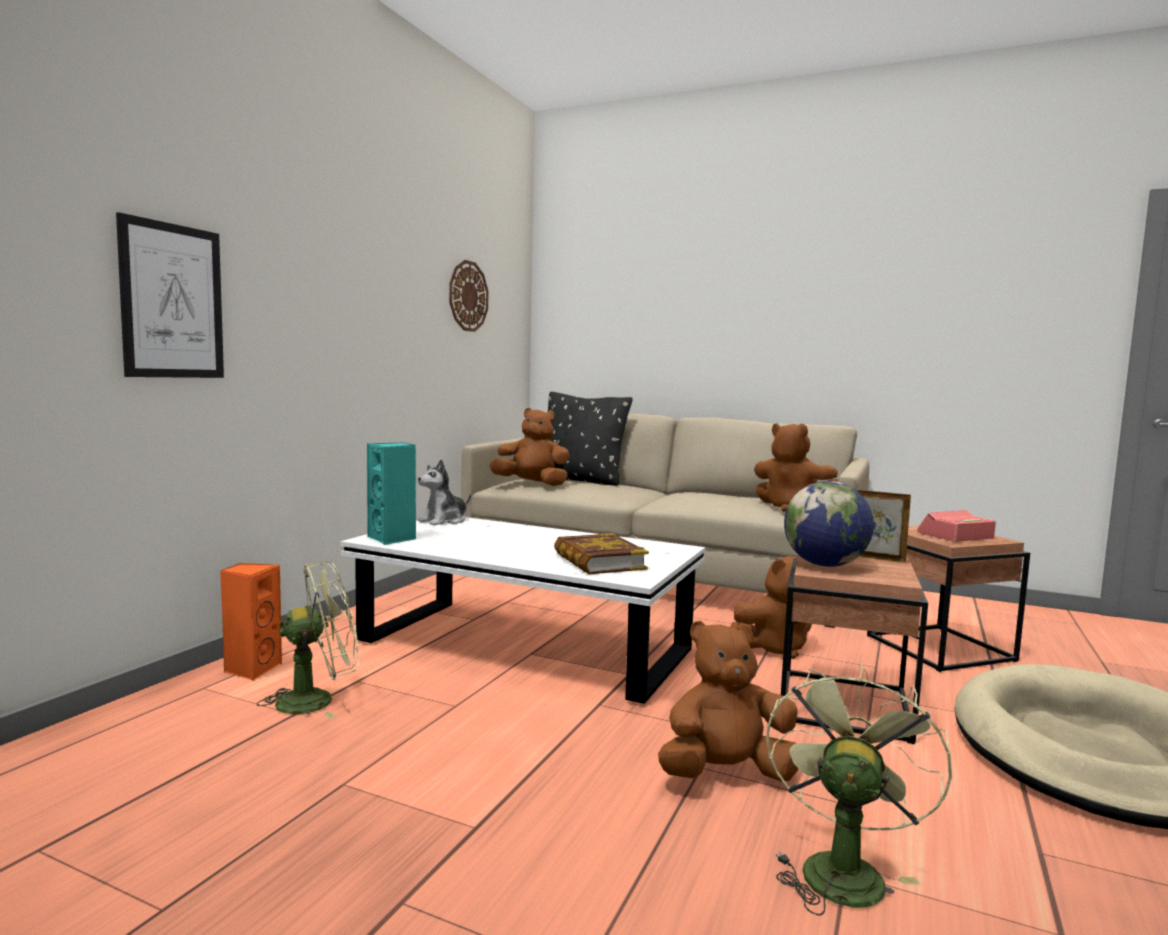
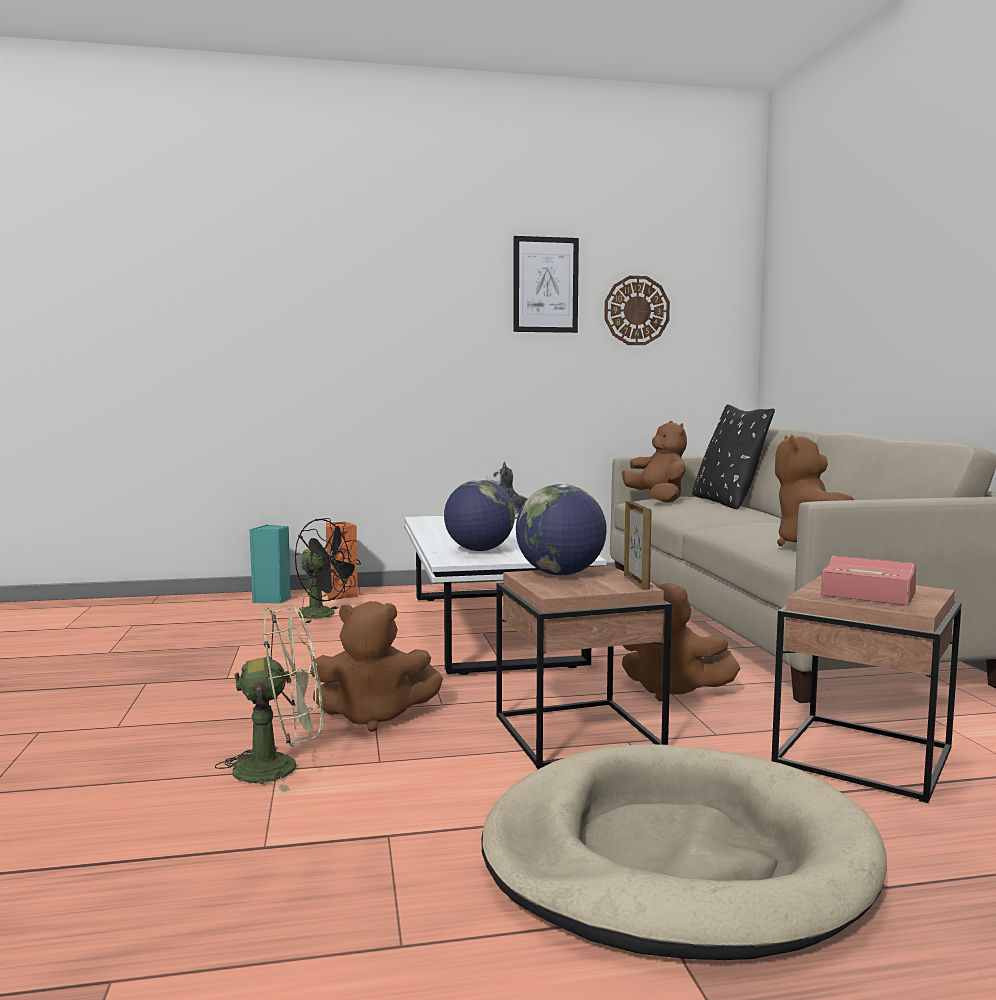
camera: 55 degrees right, 0 degrees up
picture [116,212,224,378] -> picture moved to [513,236,579,333]
green fan [257,560,359,719] -> black fan [294,518,361,623]
turquoise speaker [367,443,416,545] -> turquoise speaker moved to [249,525,291,604]
book [554,533,649,574] -> globe [444,480,515,551]
brown plush toy [658,620,798,782] -> brown plush toy turned 135 degrees clockwise [310,601,443,732]

